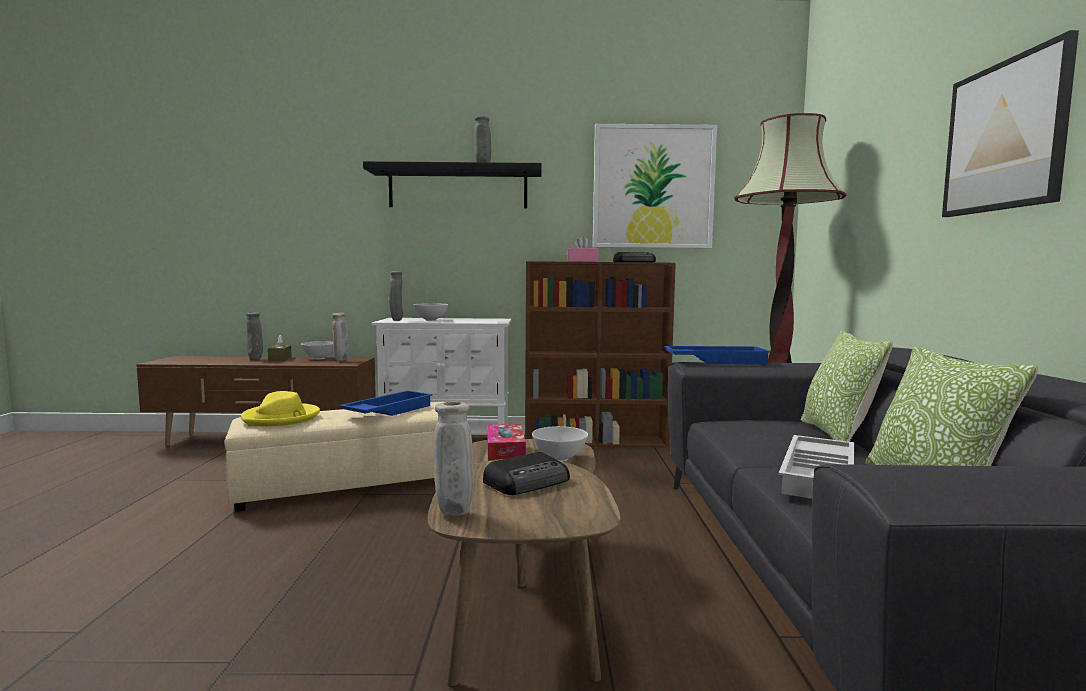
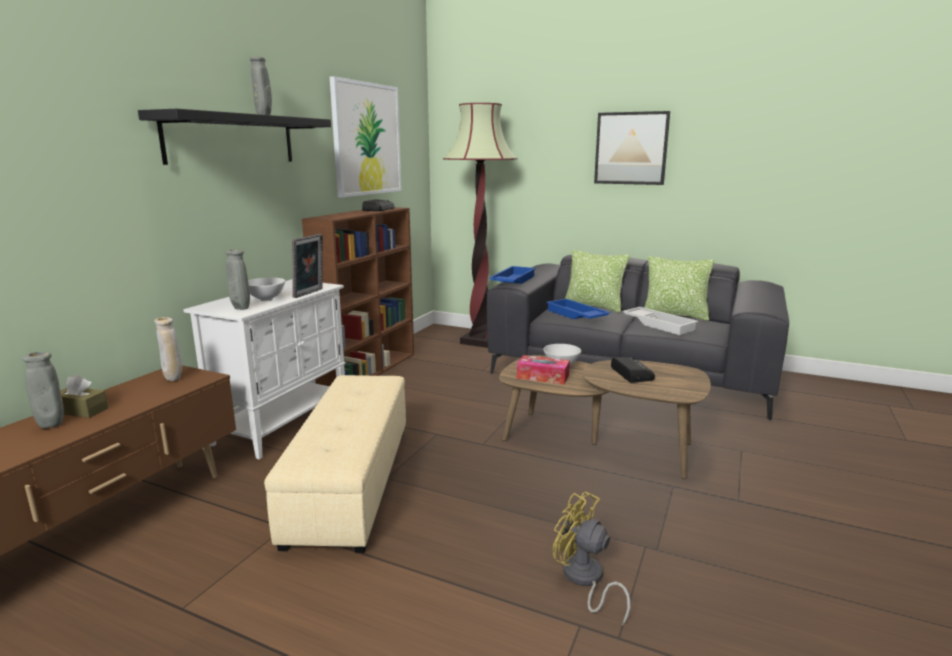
camera: 65 degrees left, 10 degrees up
yellow hat [241,391,320,426] -> none
white bowl [301,341,333,359] -> none
blue tray [339,390,433,416] -> blue tray moved to [546,299,611,319]
beige vase [434,402,474,516] -> none
pink tissue box [567,236,598,262] -> none
none -> picture frame [292,234,323,298]
none -> yellow fan [553,492,630,626]

